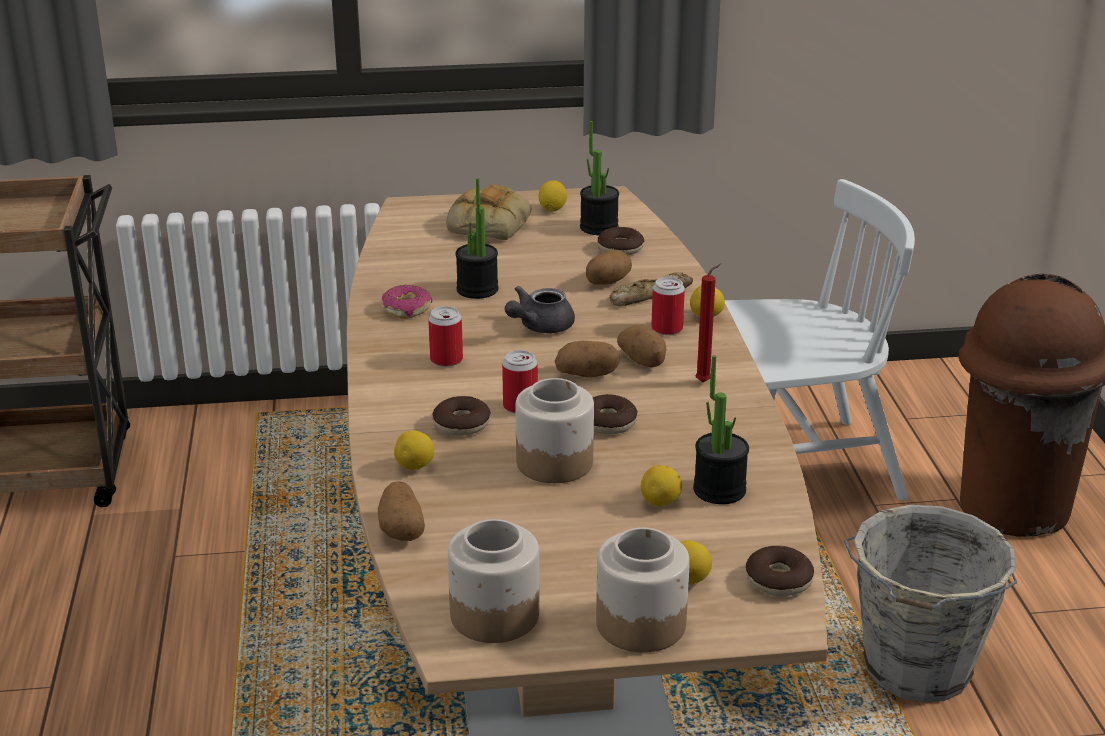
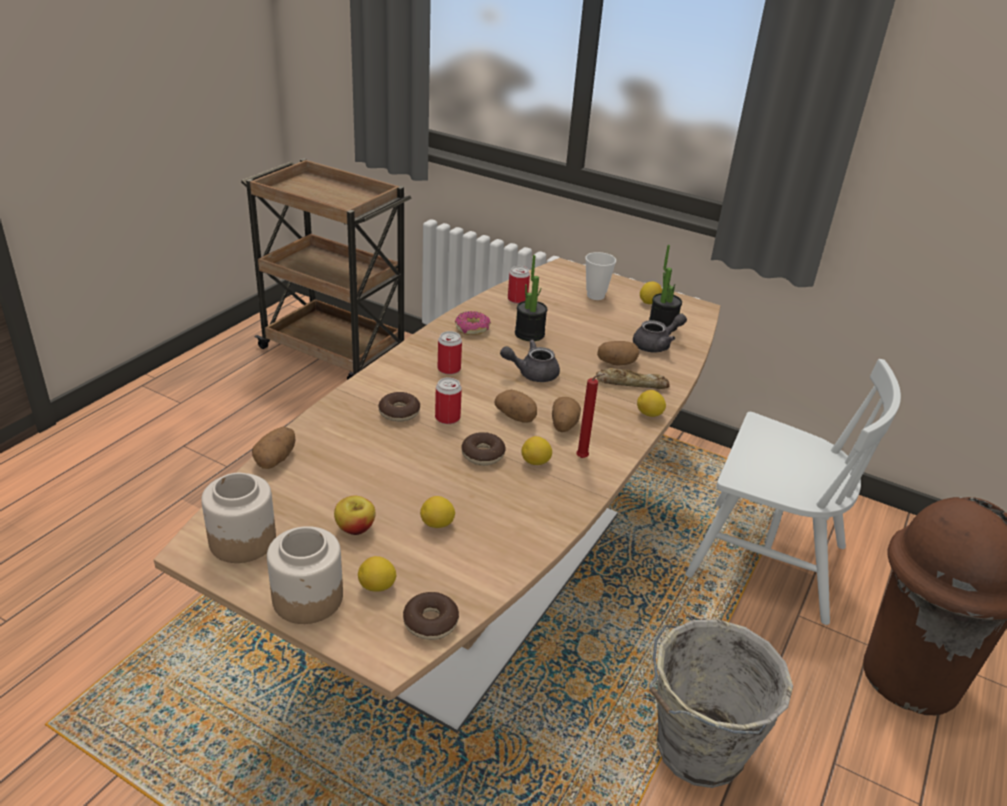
camera: 35 degrees right, 5 degrees up
lemon [394,430,434,470] -> lemon moved to [521,436,552,465]
bread [446,184,531,240] -> cup [585,252,616,300]
jar [515,378,594,483] -> none
donut [597,227,644,255] -> grey teapot [633,313,687,352]
can [651,277,685,335] -> can moved to [508,266,530,304]
potted plant [693,355,749,504] -> none
none -> apple [334,496,375,535]

